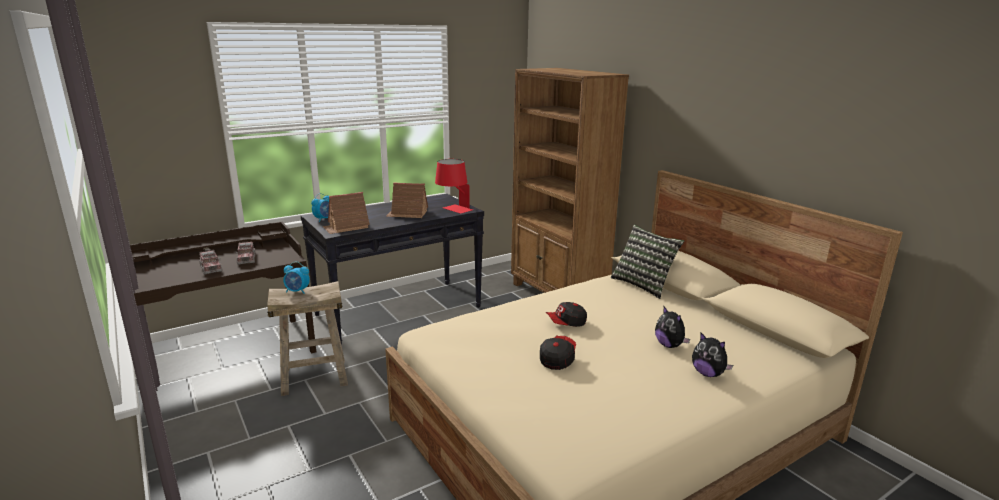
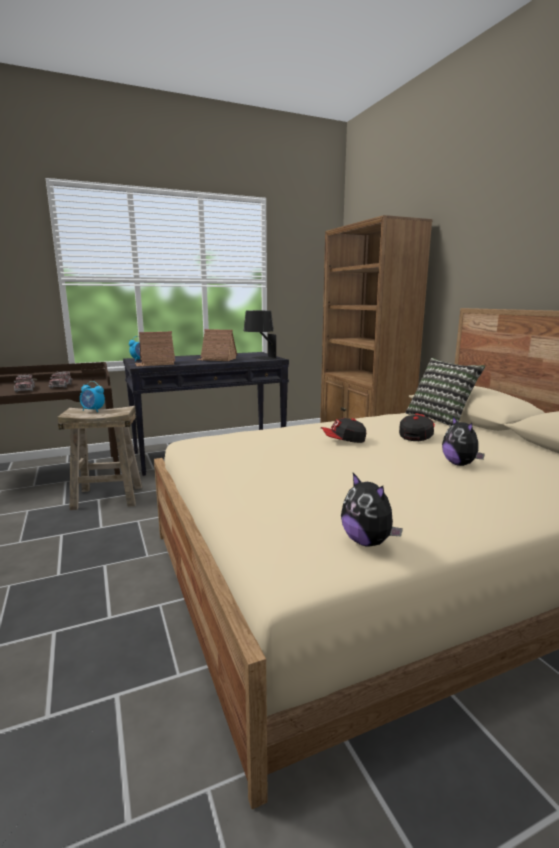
camera: 10 degrees right, 5 degrees down
red table lamp [435,159,473,214] -> black table lamp [244,310,279,360]
cap [540,335,576,370] -> cap moved to [399,413,435,441]
plush toy [692,333,733,377] -> plush toy moved to [341,473,403,547]

